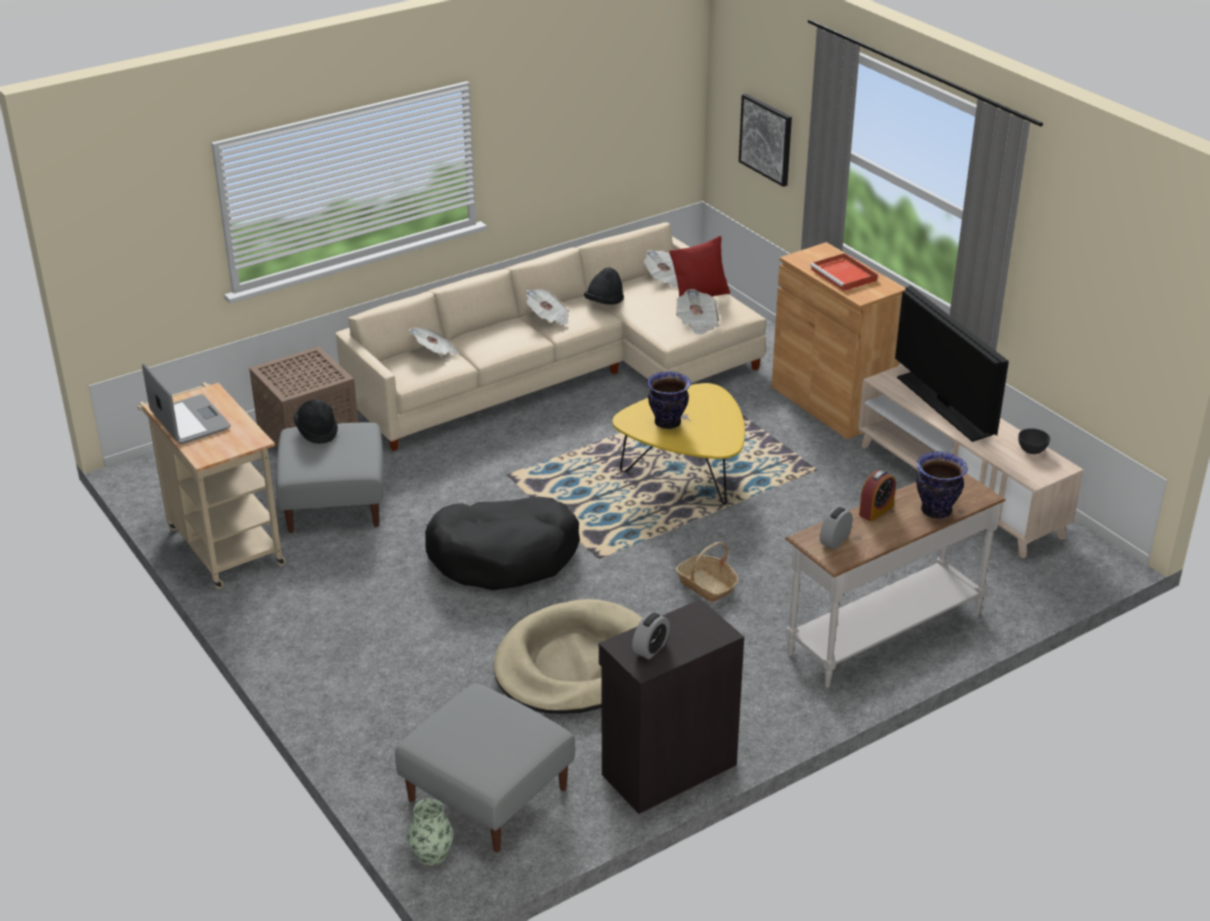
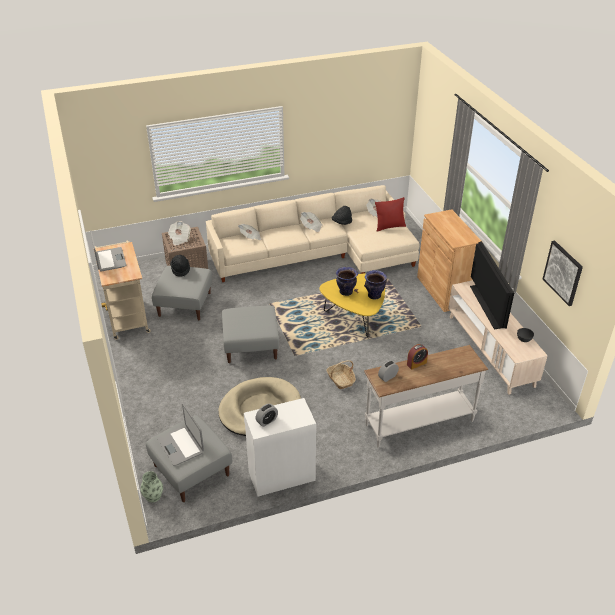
camera: 15 degrees right, 5 degrees up
black dog bed [425,496,580,590] -> grey ottoman [222,306,279,363]
black cabinet [599,599,744,814] -> white cabinet [244,398,316,497]
newspaper [676,289,720,335] -> newspaper moved to [168,221,191,245]
picture [739,94,792,187] -> picture moved to [543,240,583,306]
red tray [810,253,878,291] -> none
vase [916,452,968,519] -> vase moved to [364,270,387,300]
none -> laptop [157,404,204,466]

